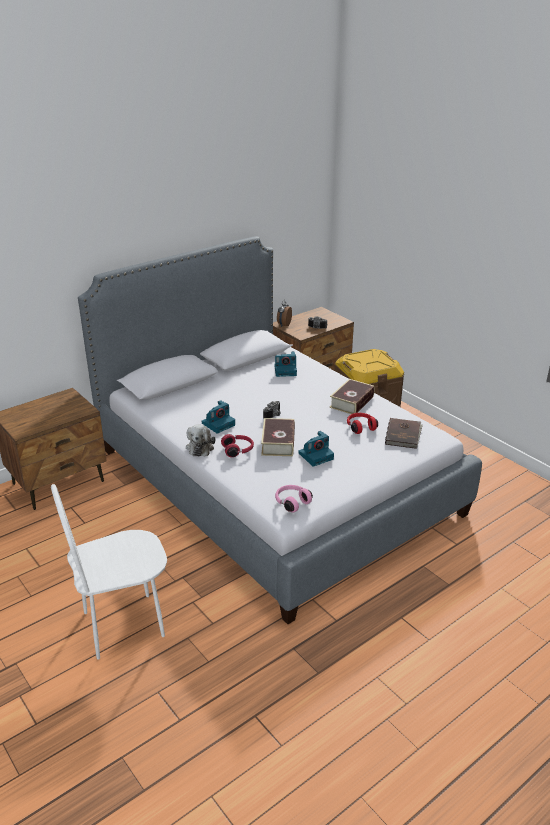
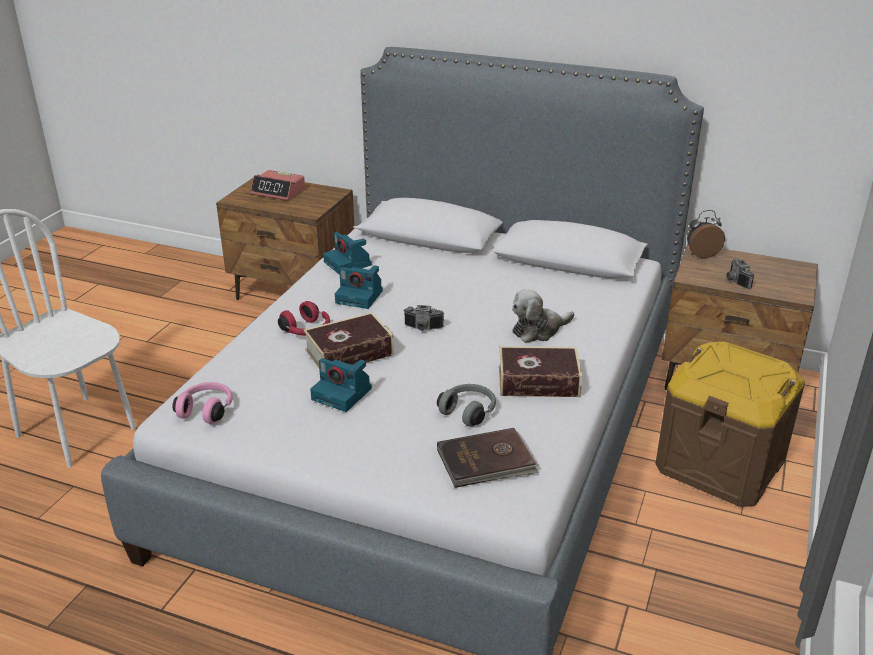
camera: 60 degrees right, 0 degrees up
plush toy [186,425,215,456] -> plush toy moved to [512,289,574,343]
camera [274,351,297,377] -> camera moved to [323,232,372,275]
red headphones [347,413,378,434] -> grey headphones [437,384,496,427]
none -> alarm clock [250,170,305,201]

